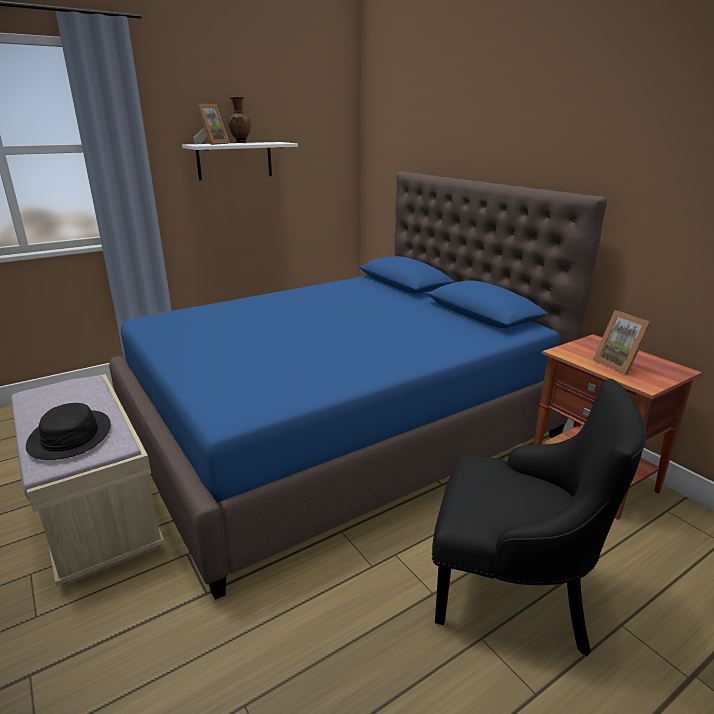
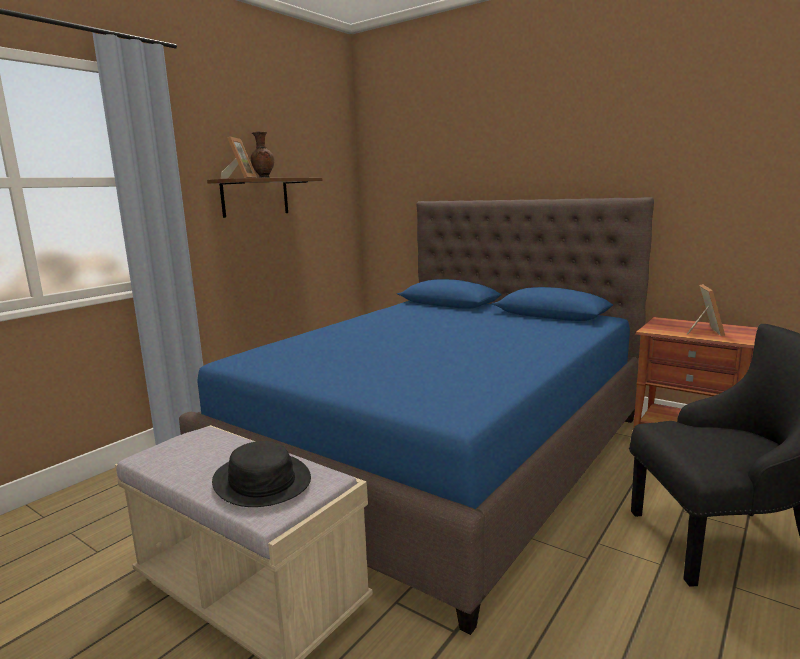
camera: 20 degrees left, 10 degrees down
white shelf [182,142,298,180] -> brown shelf [207,178,322,218]
picture frame [593,310,651,375] -> picture frame turned 120 degrees counterclockwise [687,284,725,336]

